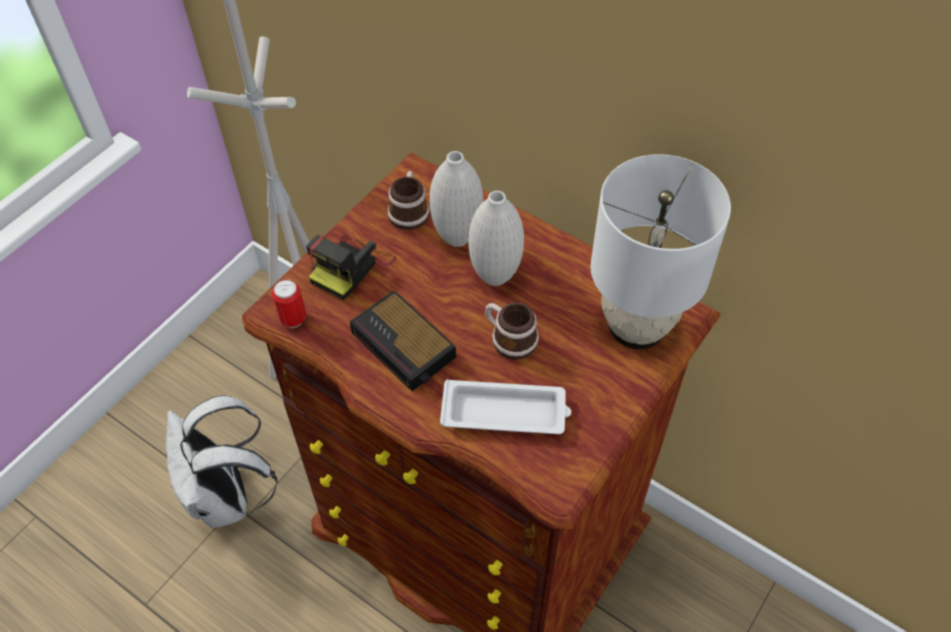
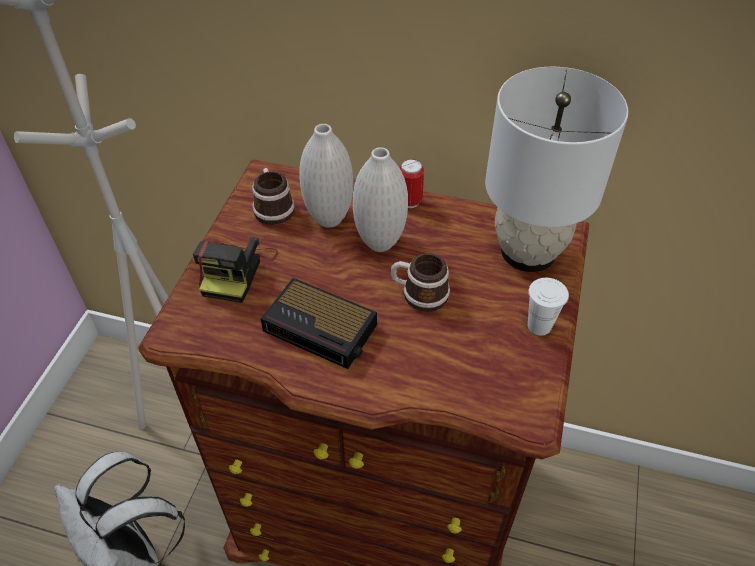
camera: 20 degrees left, 5 degrees down
can [272,279,306,328] -> can moved to [399,159,424,208]
white tray [440,379,571,434] -> none
none -> white cup [528,278,569,336]

